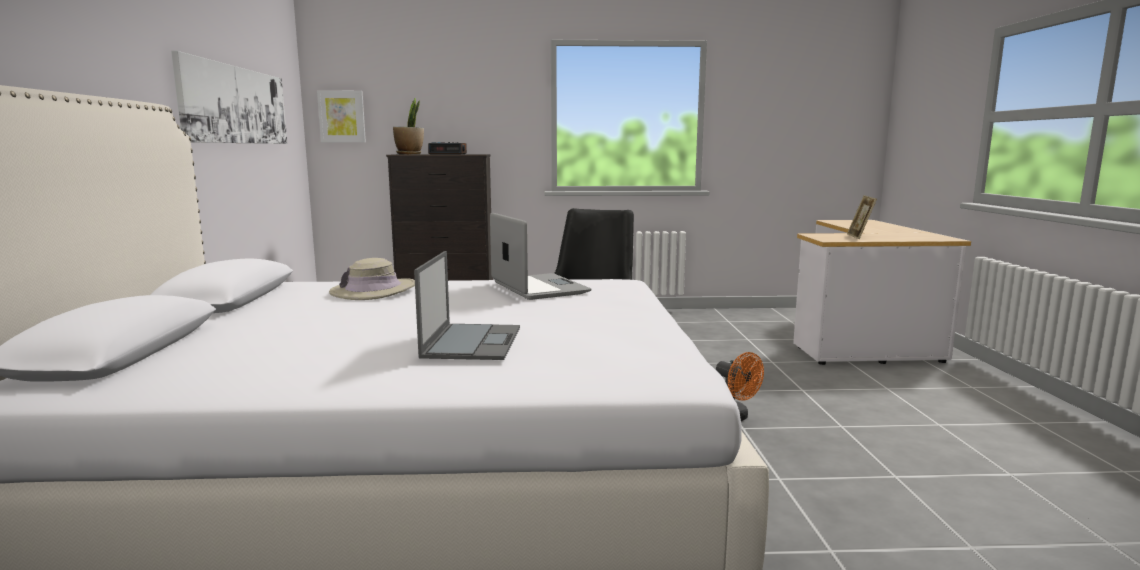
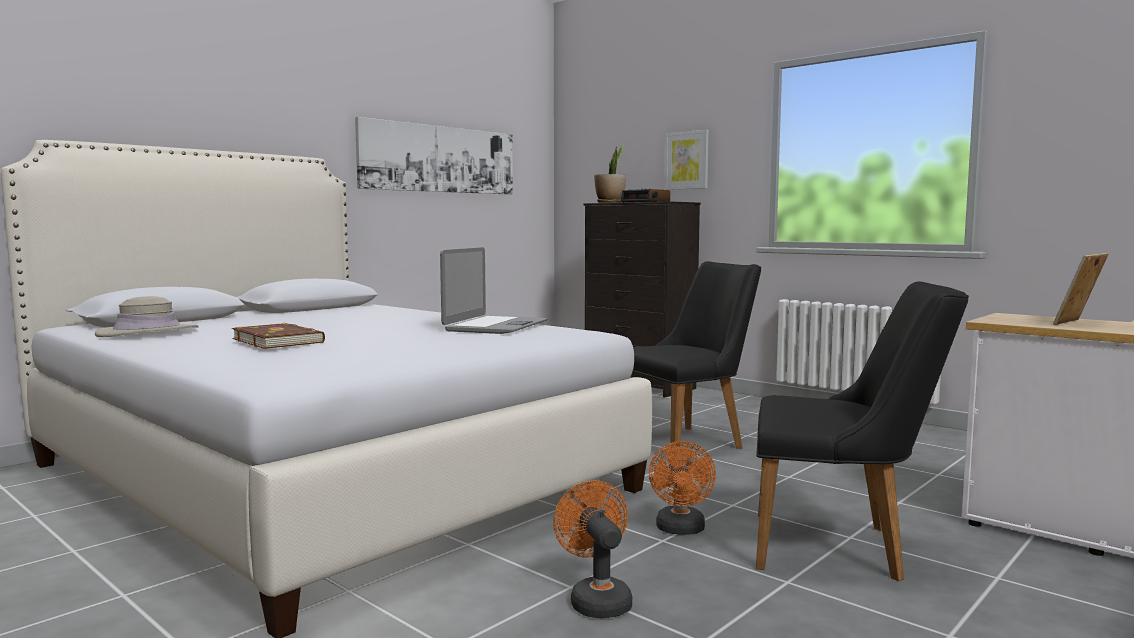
camera: 45 degrees right, 5 degrees down
picture [317,90,366,143] -> picture moved to [664,130,709,190]
beige hat [329,258,415,300] -> beige hat moved to [95,296,198,337]
laptop [414,251,520,360] -> brown book [232,323,325,349]
none -> orange fan [553,480,632,618]
none -> black chair [756,282,969,581]

